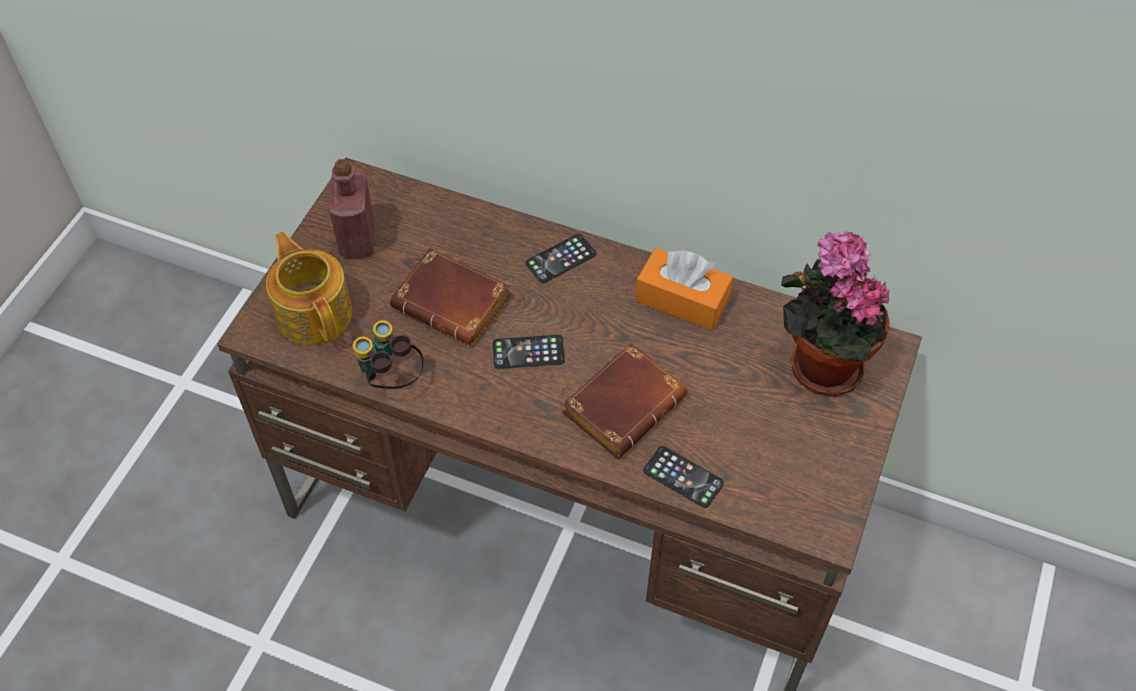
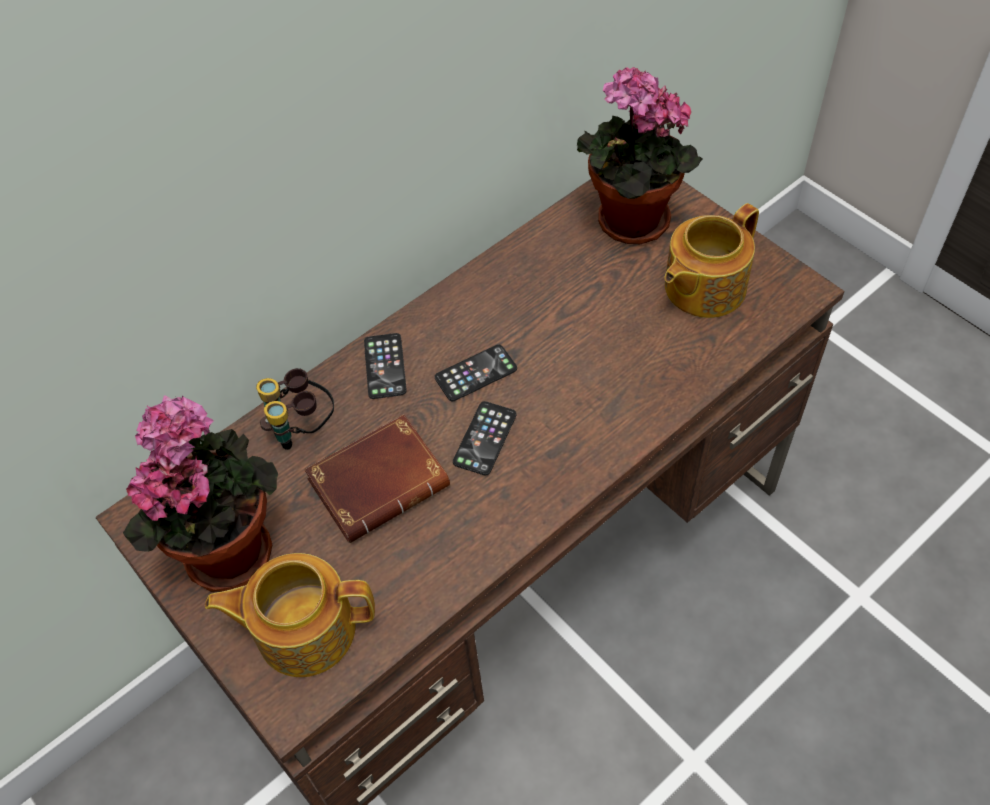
camera: 60 degrees left, 0 degrees up
red bottle [329,159,374,259] -> potted plant [123,395,278,592]
binoculars [353,320,424,389] -> binoculars moved to [256,368,334,450]
brown book [562,342,687,458] -> none
orange tissue box [635,248,733,330] -> none
phone [643,446,724,508] -> phone moved to [435,344,517,401]
none -> teapot [664,203,759,318]

